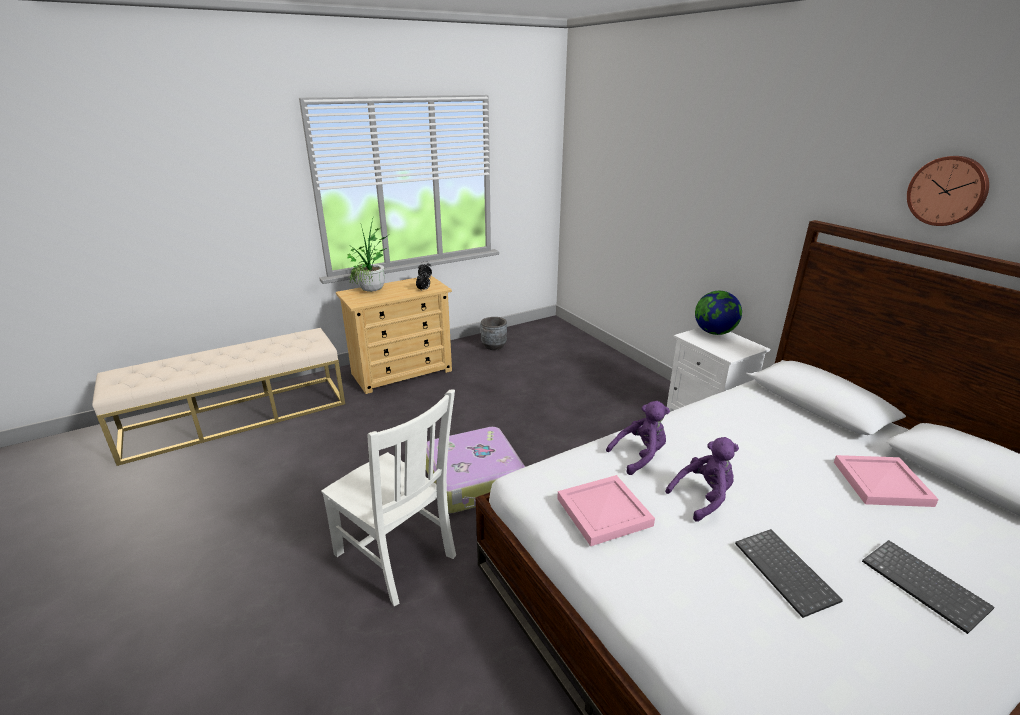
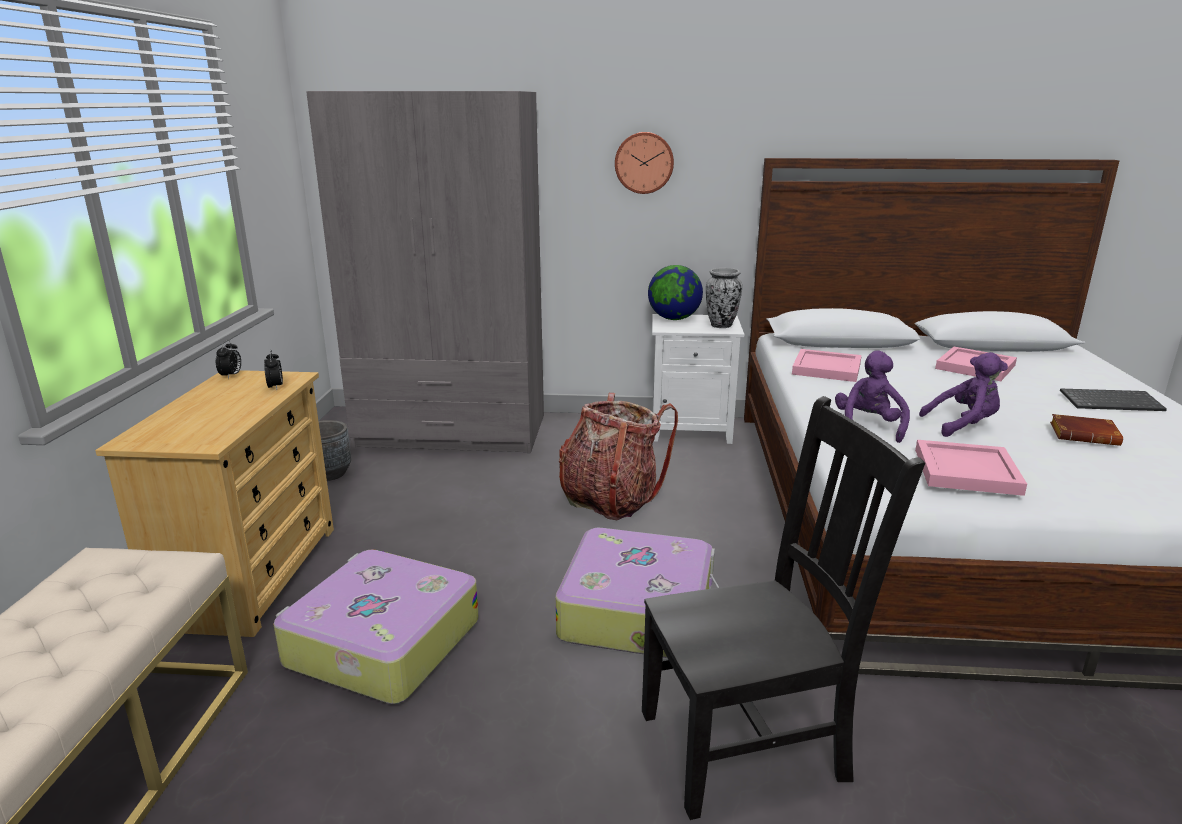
camera: 55 degrees left, 5 degrees down
white chair [321,389,456,606] -> black chair [642,396,925,820]
potted plant [347,215,387,292] -> none
purple plush toy [665,437,739,522] -> purple plush toy turned 75 degrees clockwise [919,352,1008,437]
keyboard [735,529,843,618] -> brown book [1050,414,1123,446]
wall clock [907,156,989,226] -> wall clock moved to [615,132,674,194]
none -> suitcase [273,549,479,704]
none -> grey wardrobe [306,91,544,453]
none -> backpack [559,393,678,520]
none -> vase [706,268,742,328]
none -> pink tray [792,349,862,382]

